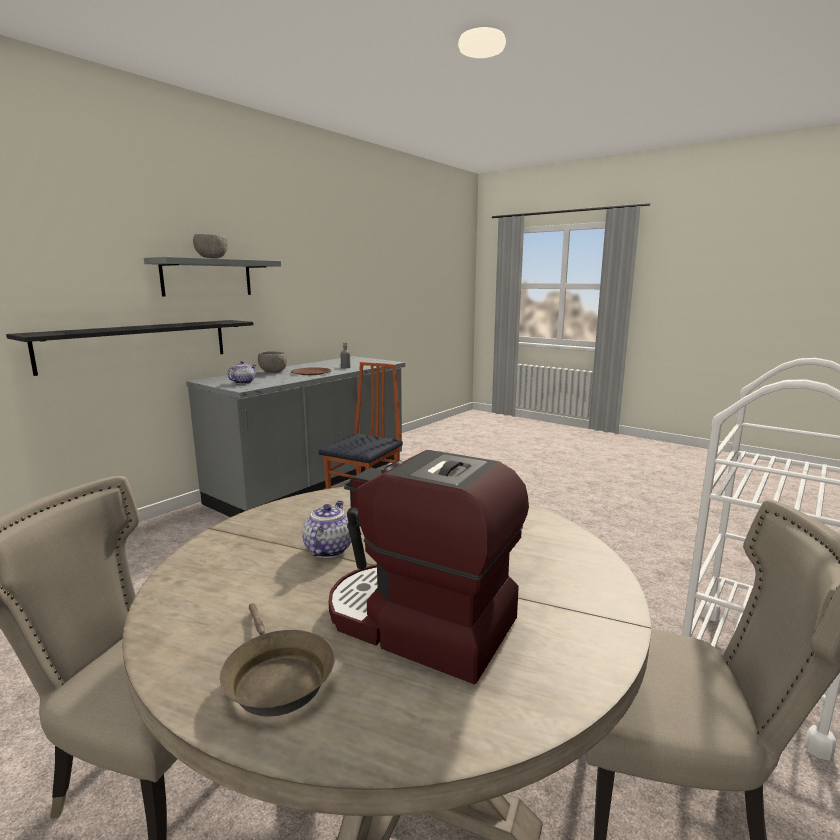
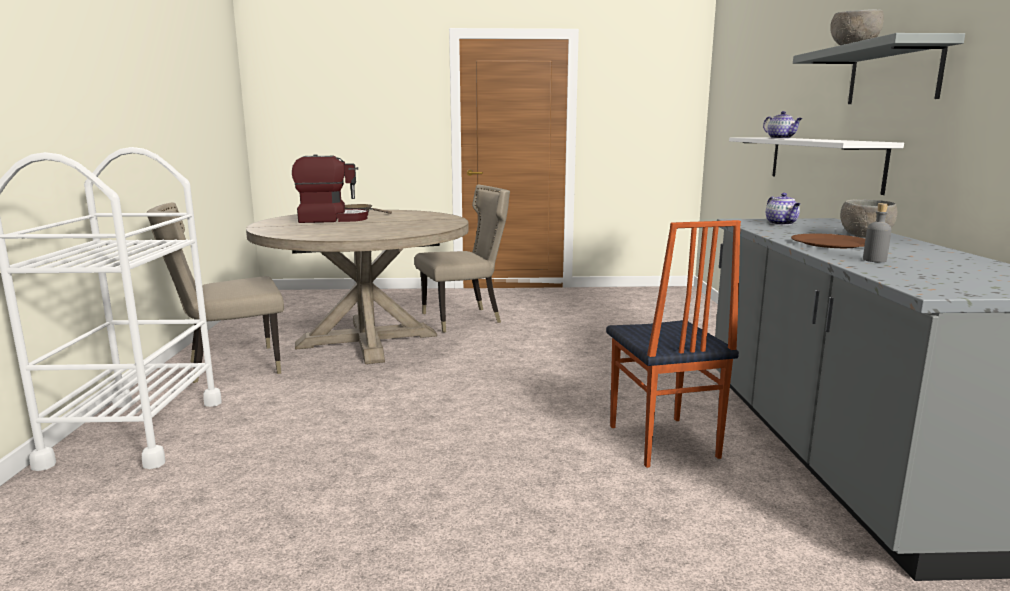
camera: 140 degrees right, 0 degrees up
black shelf [6,320,253,376] -> white shelf [729,137,904,195]
teapot [302,501,351,558] -> teapot moved to [763,111,802,139]

